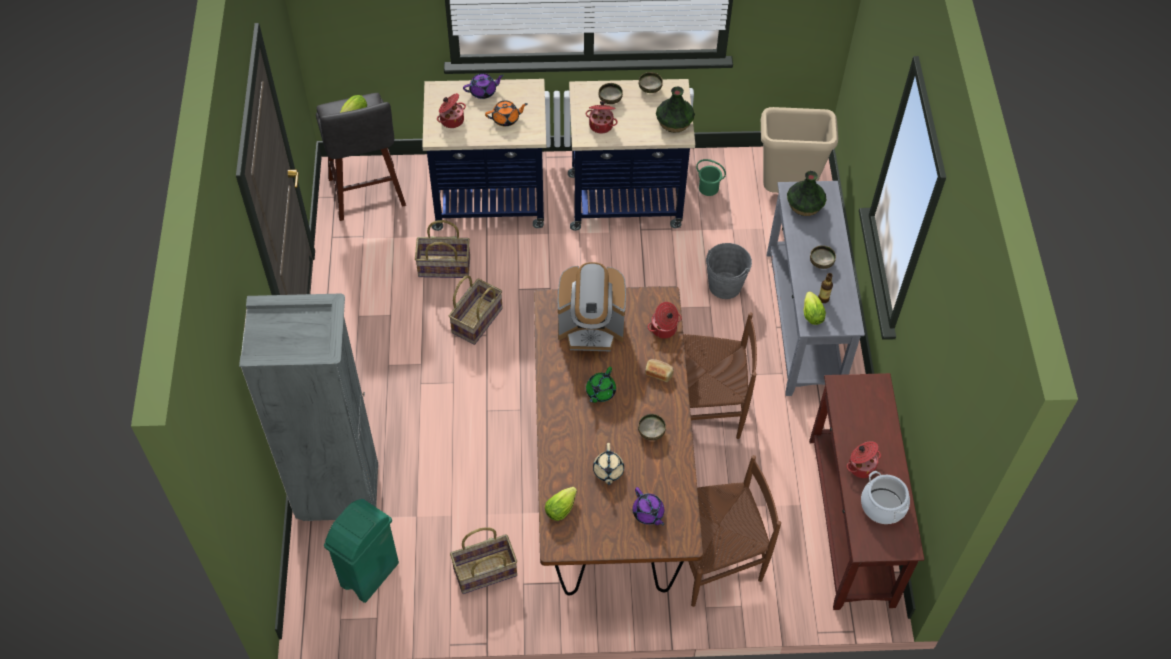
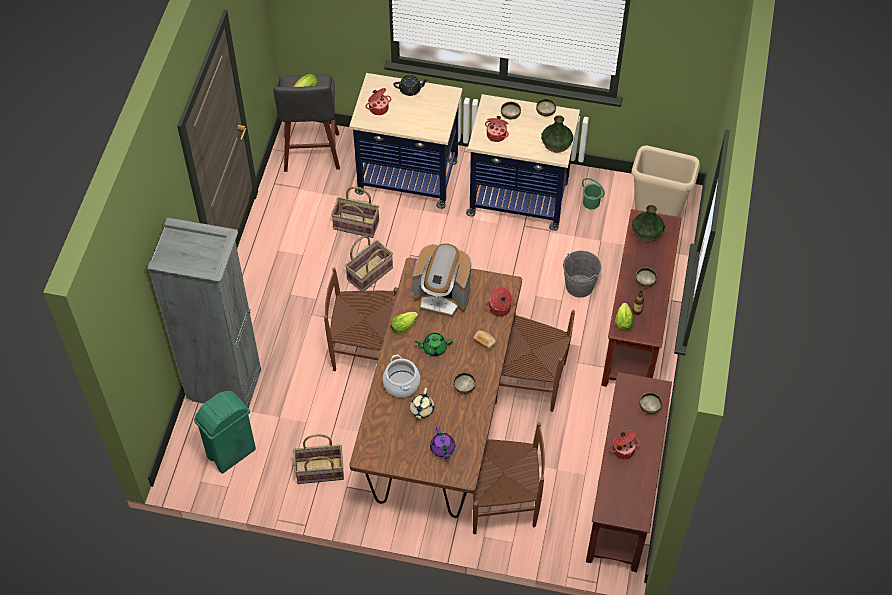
camera: 15 degrees right, 0 degrees up
purple teapot [463,73,504,99] -> black teapot [393,75,429,96]
orange teapot [485,100,528,126] -> none
lettuce [545,487,577,521] -> lettuce moved to [391,312,418,334]
green teapot [586,367,616,403] -> green teapot turned 45 degrees clockwise [414,333,453,356]
grey console table [767,181,865,396] -> brown console table [601,209,682,387]
cooking pot [861,471,910,524] -> cooking pot moved to [383,355,420,397]
none -> brown chair [324,268,398,371]
none -> bowl [639,393,662,414]

